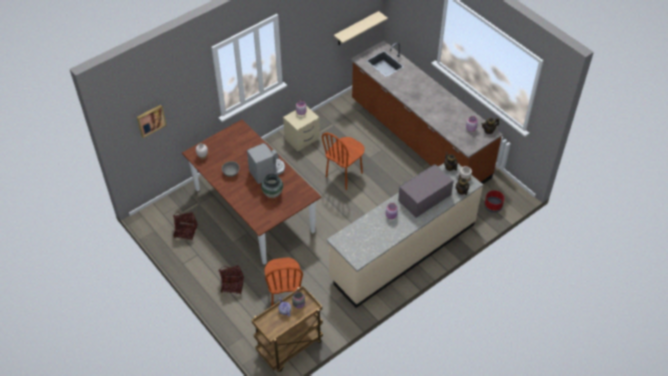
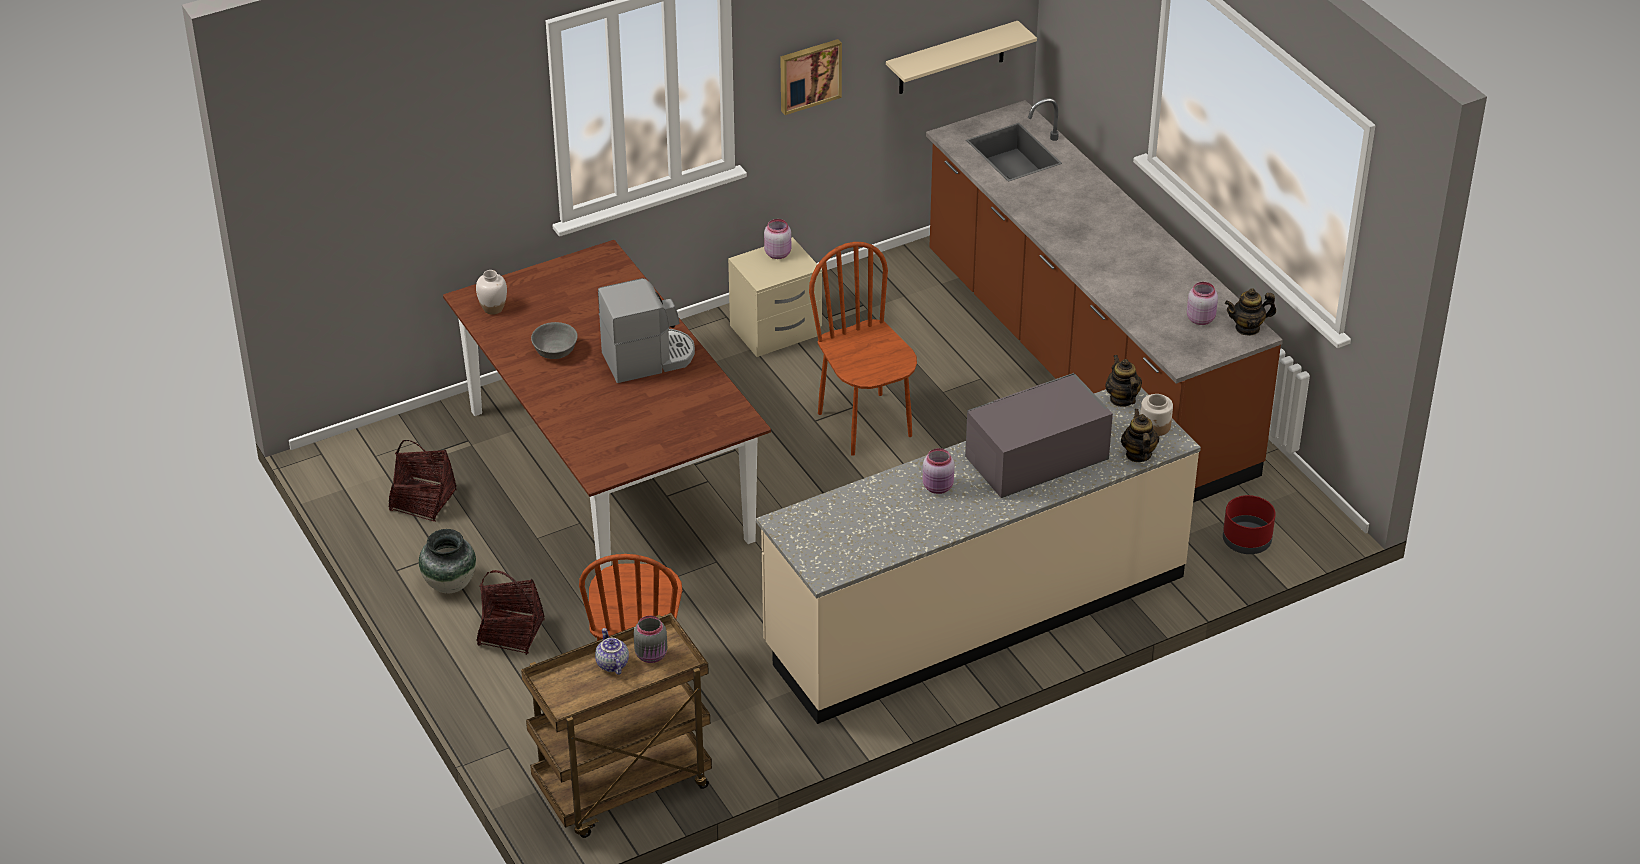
camera: 10 degrees right, 10 degrees down
picture [137,105,167,138] -> picture moved to [781,39,842,115]
vase [261,173,283,198] -> vase moved to [419,529,476,593]
brown chair [322,133,365,190] -> brown chair turned 105 degrees clockwise [809,242,917,456]

